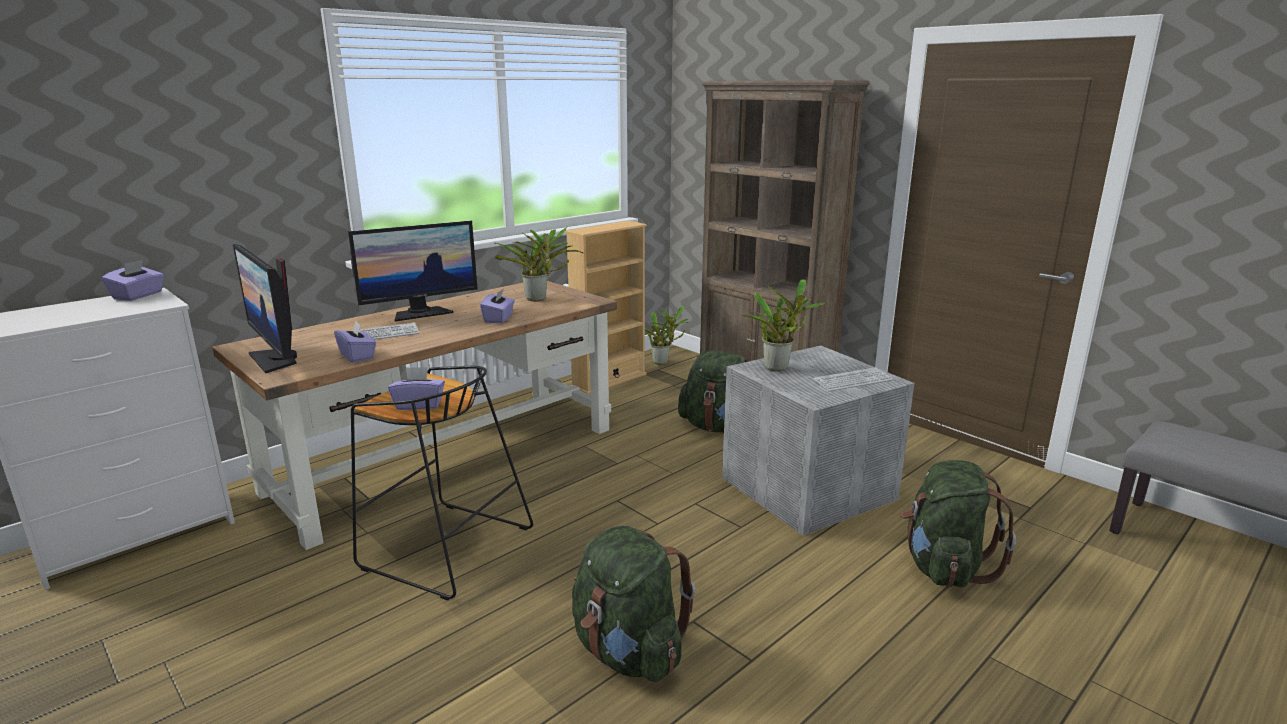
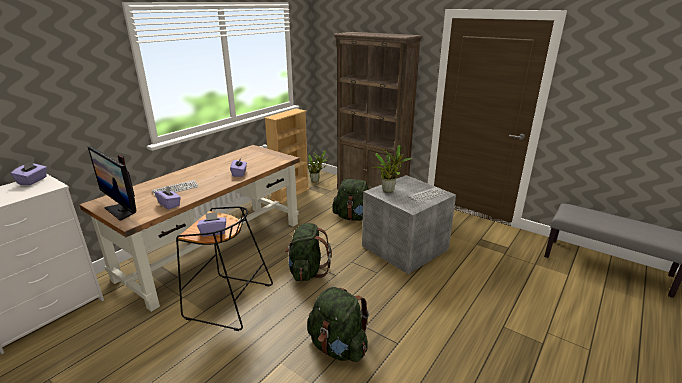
camera: 10 degrees left, 5 degrees up
monitor [348,221,478,322] -> none
potted plant [494,226,583,301] -> none
green backpack [901,460,1016,588] -> green backpack moved to [284,223,332,281]

